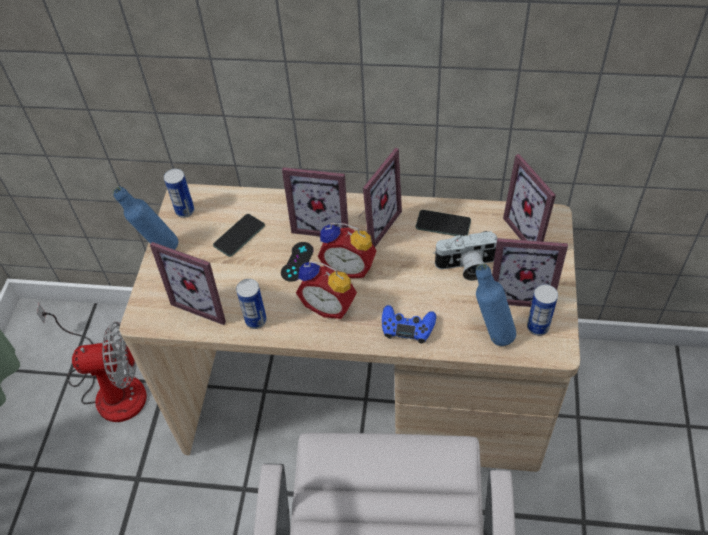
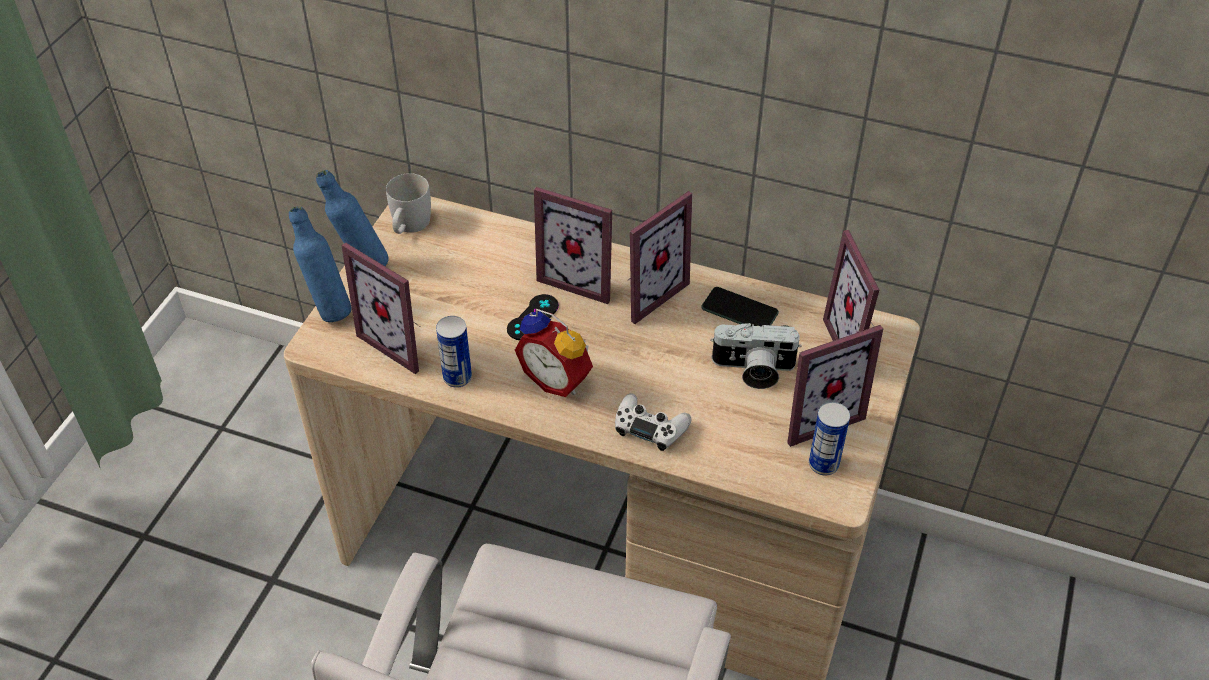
camera: 10 degrees right, 5 degrees down
fan [37,303,147,422] -> none
can [164,169,195,218] -> white mug [386,173,431,234]
phone [213,214,265,257] -> none
alarm clock [317,223,377,278] -> none
blue game controller [382,305,436,343] -> white game controller [615,393,692,451]
blue bottle [476,264,516,346] -> blue bottle moved to [289,206,352,322]
picture frame [492,238,568,307] -> picture frame turned 45 degrees counterclockwise [787,325,883,447]

